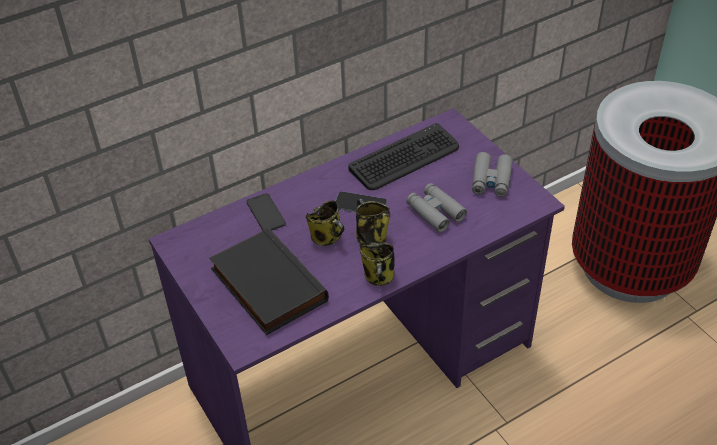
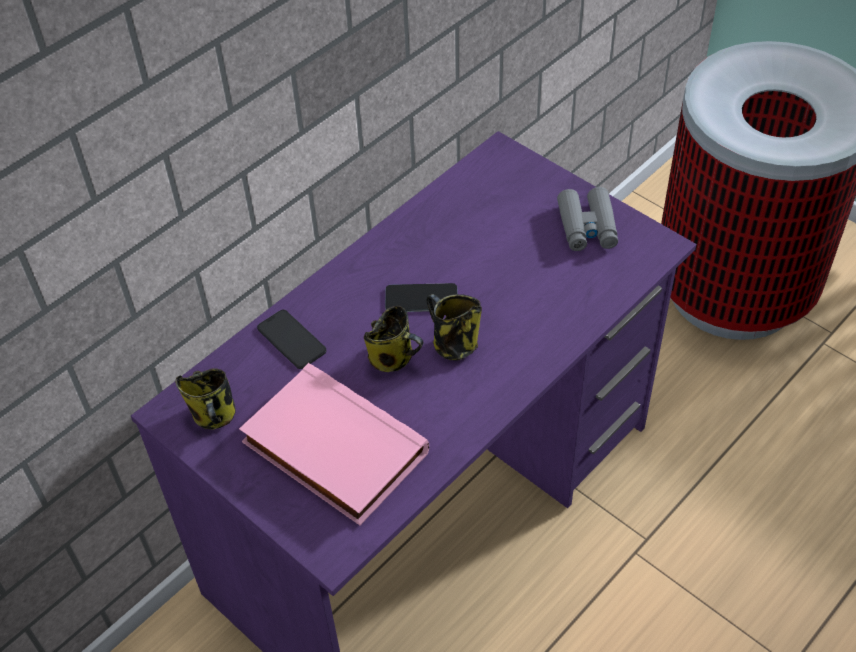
camera: 15 degrees left, 5 degrees up
black book [209,228,329,335] -> pink book [239,363,429,525]
keyboard [348,123,459,190] -> none
mug [359,243,395,286] -> mug moved to [175,368,236,430]
grey binoculars [406,183,467,232] -> none

